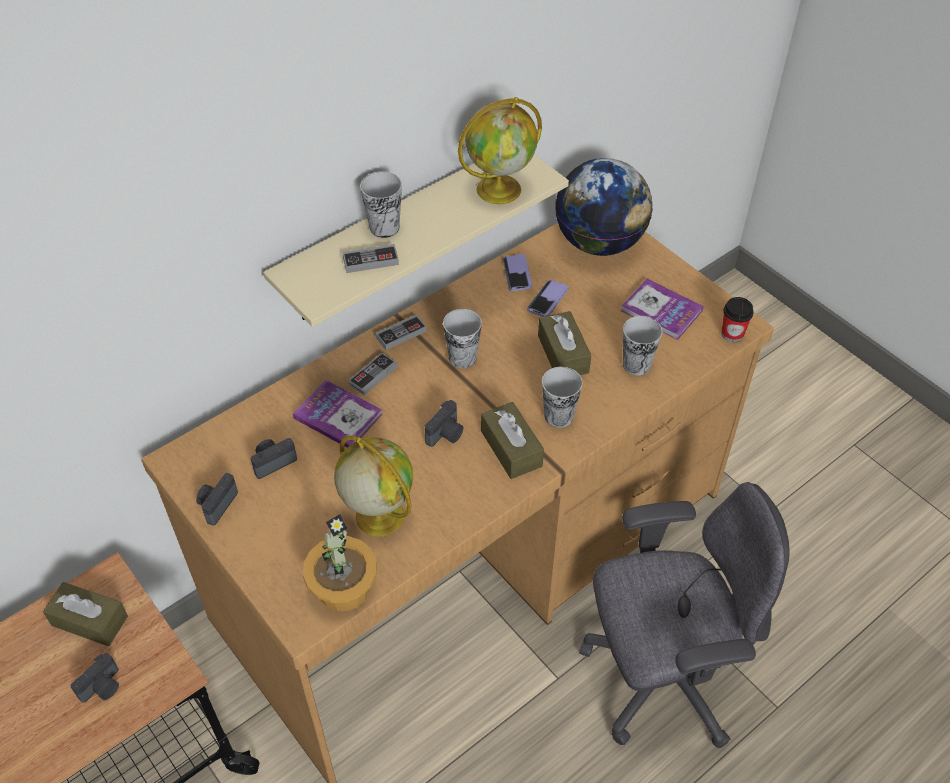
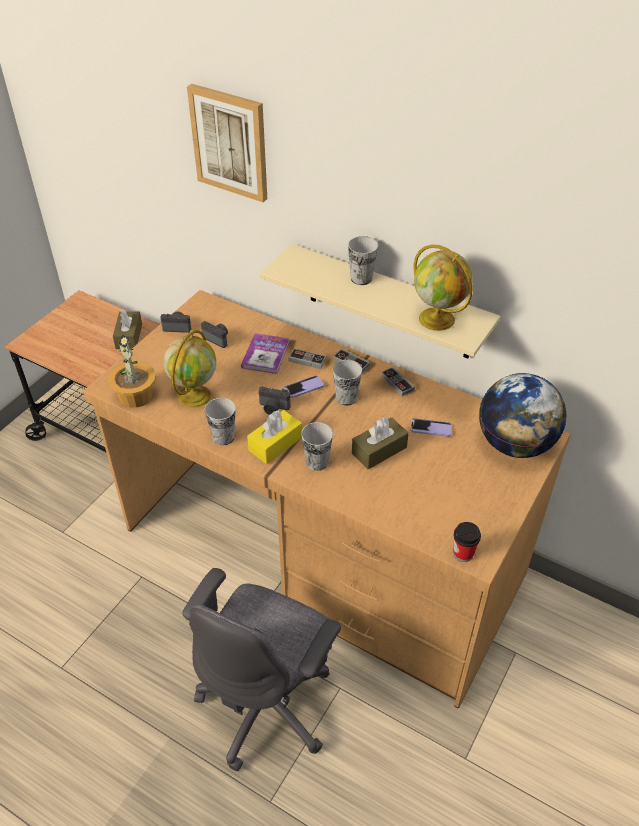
camera: 70 degrees right, 5 degrees down
camera [71,653,119,703] -> none
game controller [342,244,399,273] -> game controller moved to [381,367,415,396]
brown tissue box [481,402,544,479] -> yellow tissue box [247,410,302,464]
phone [503,254,532,291] -> phone moved to [284,376,324,398]
grey office chair [579,482,790,748] -> grey office chair turned 60 degrees clockwise [182,568,341,771]
book [621,279,704,340] -> none
cup [623,316,663,375] -> cup moved to [205,398,236,445]
none -> picture [187,84,267,202]

